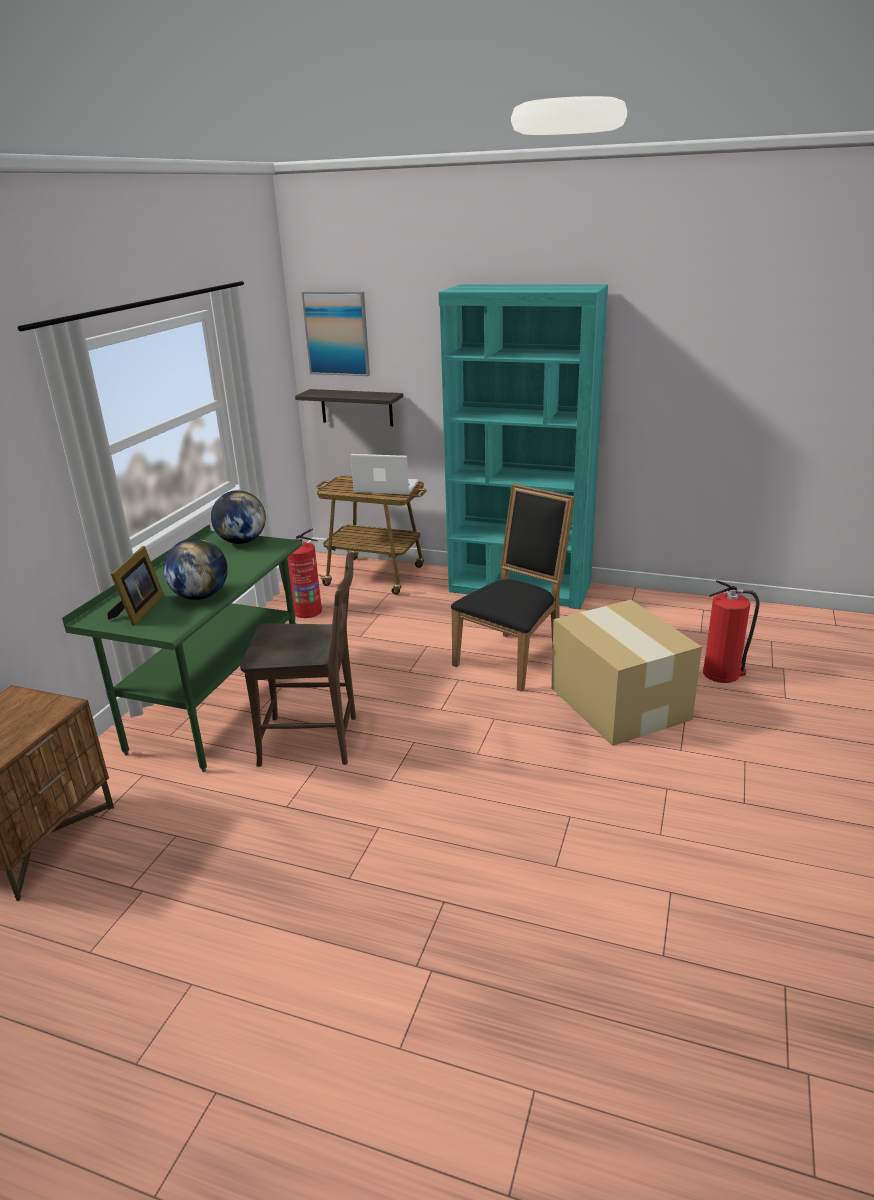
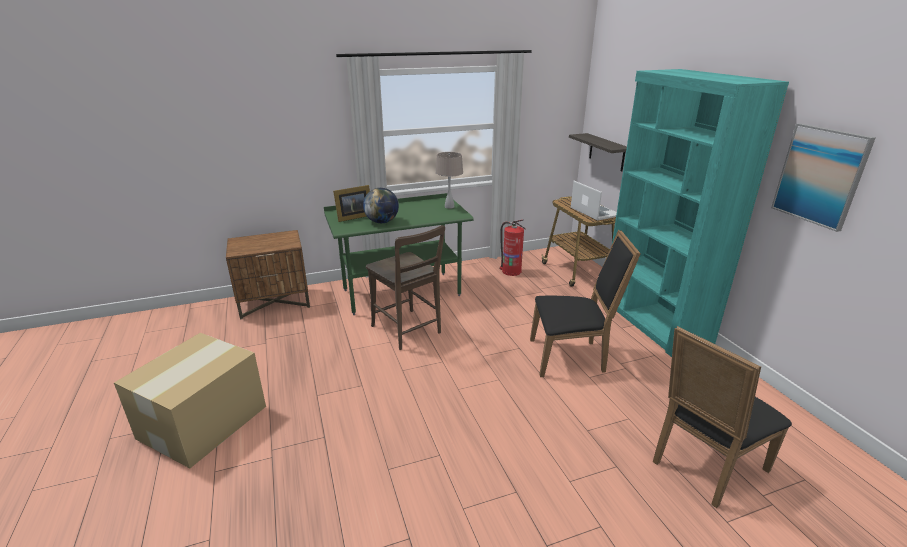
camera: 50 degrees right, 0 degrees up
globe [211,490,266,544] -> beige table lamp [436,152,463,209]
picture [302,292,370,376] -> picture moved to [771,123,876,232]
cardboard box [551,600,702,746] -> cardboard box moved to [114,333,266,468]
fire extinguisher [703,580,760,683] -> black chair [653,326,792,508]

